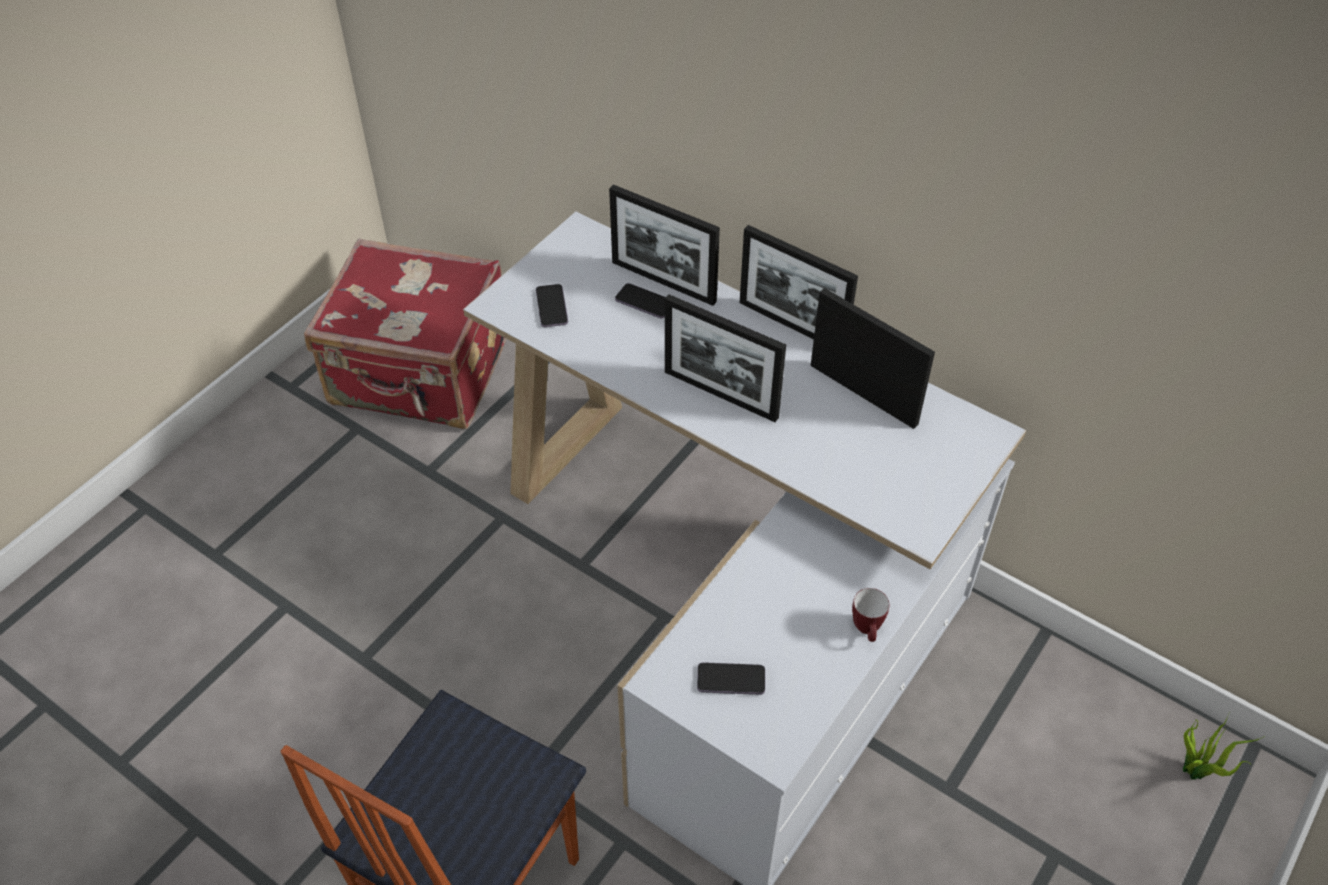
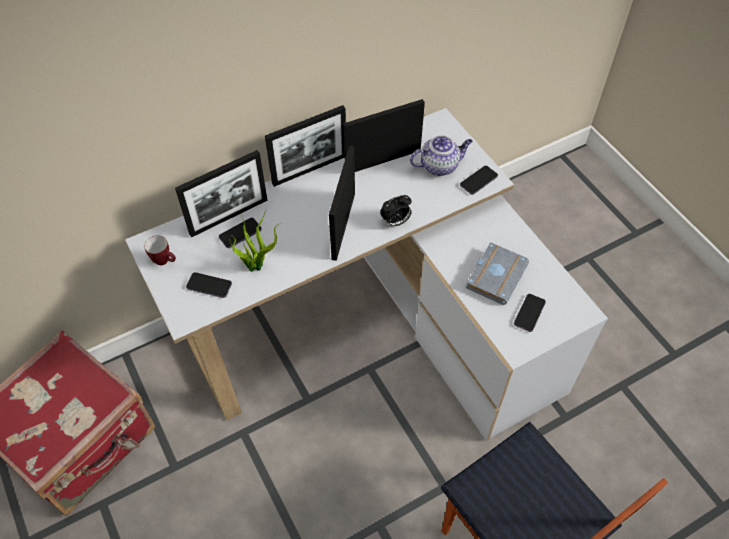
camera: 65 degrees left, 5 degrees up
picture frame [665,294,786,422] -> picture frame turned 135 degrees clockwise [329,146,355,261]
mug [852,588,889,642] -> mug moved to [144,236,176,265]
potted plant [1183,711,1265,780] -> potted plant moved to [229,210,279,272]
none -> alarm clock [380,195,412,226]
none -> teapot [410,136,473,176]
none -> phone [460,166,498,195]
none -> grey book [466,242,529,305]

